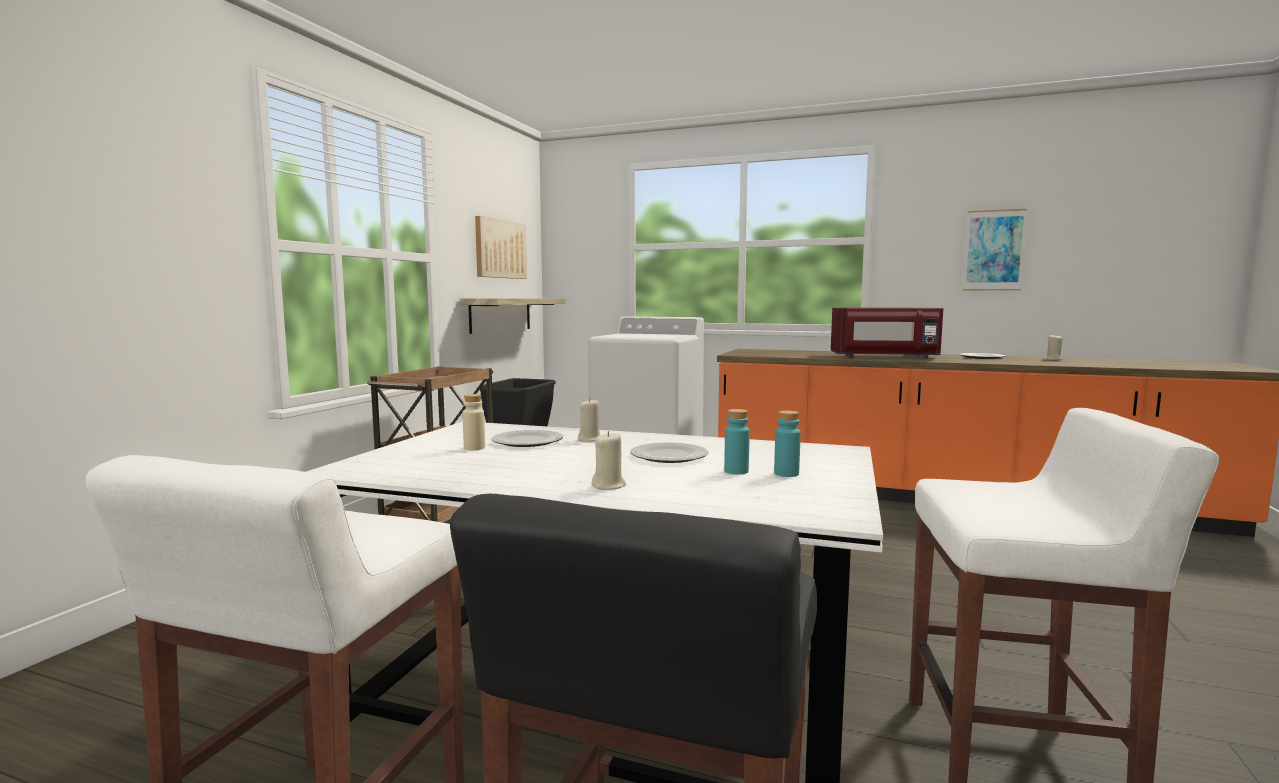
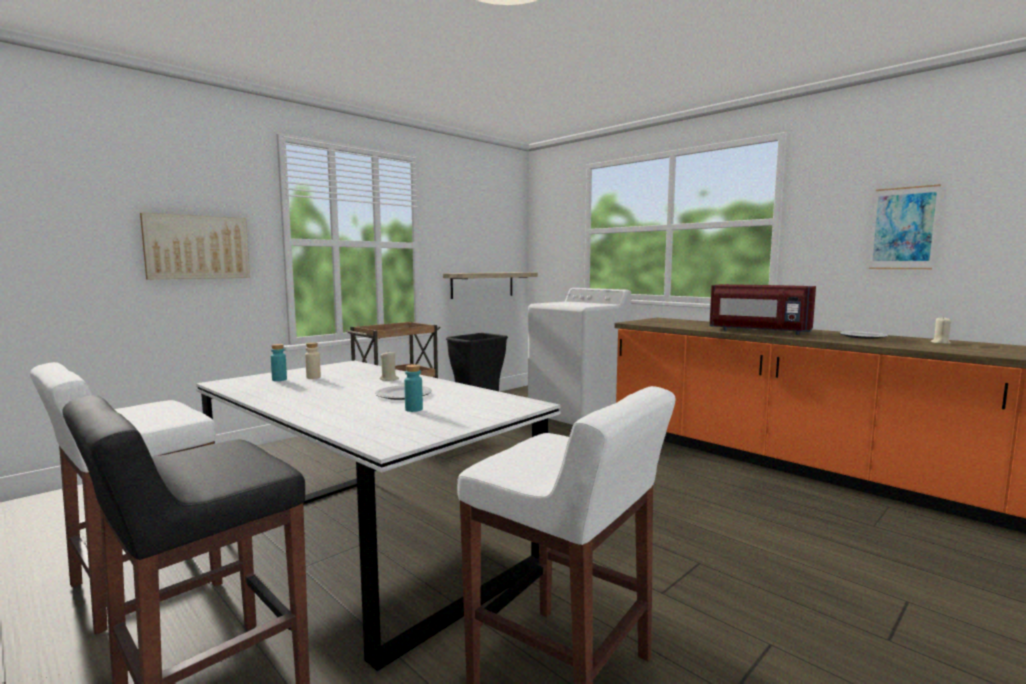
camera: 25 degrees right, 0 degrees up
picture [475,216,527,279] -> picture moved to [140,212,250,279]
plate [491,430,564,447] -> none
beige candle [591,431,626,490] -> none
turquoise bottle [774,410,801,477] -> turquoise bottle moved to [271,344,287,381]

